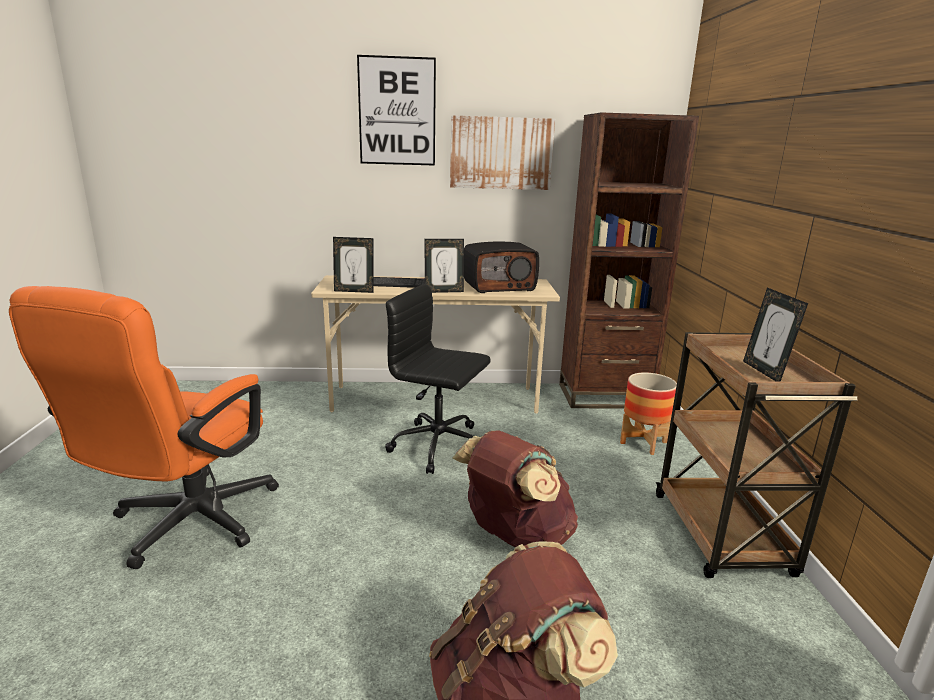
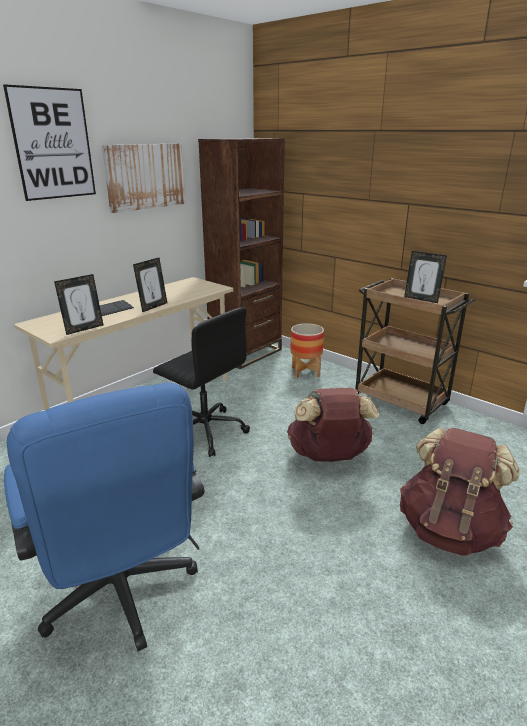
camera: 45 degrees left, 5 degrees up
orange office chair [9,286,279,569] -> blue office chair [4,382,205,651]
black office chair [385,284,491,474] -> black office chair turned 120 degrees counterclockwise [153,307,250,457]
radio [464,242,539,293] -> none

